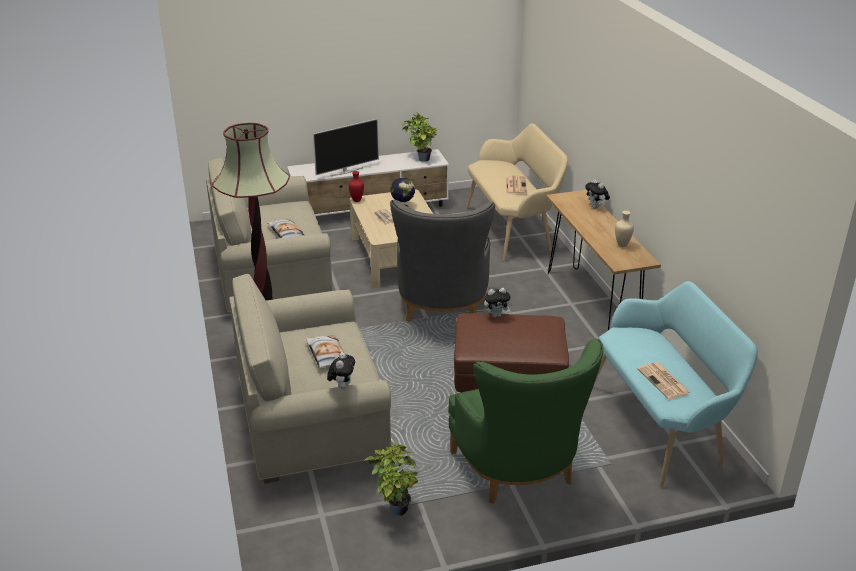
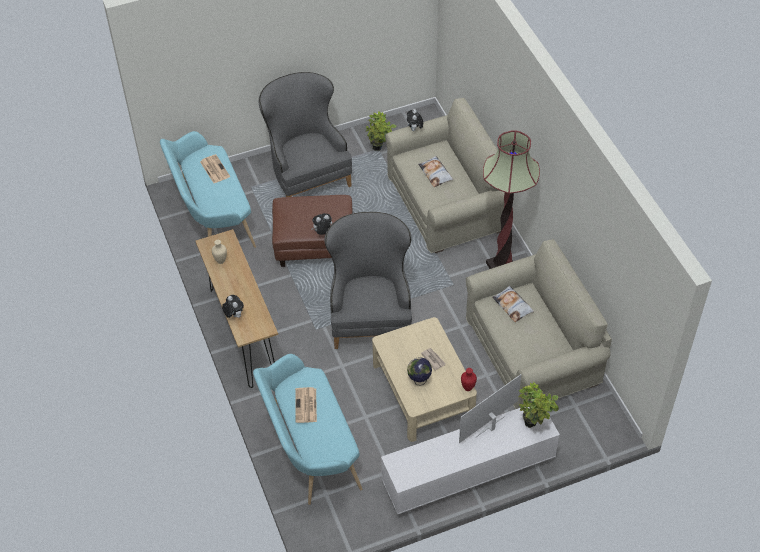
camera: 175 degrees right, 20 degrees up
potted plant [402,113,437,162] -> potted plant moved to [518,382,559,428]
green armchair [448,338,603,504] -> grey armchair [259,72,352,197]
beige bench [466,123,568,261] -> turquoise bench [253,354,362,505]

